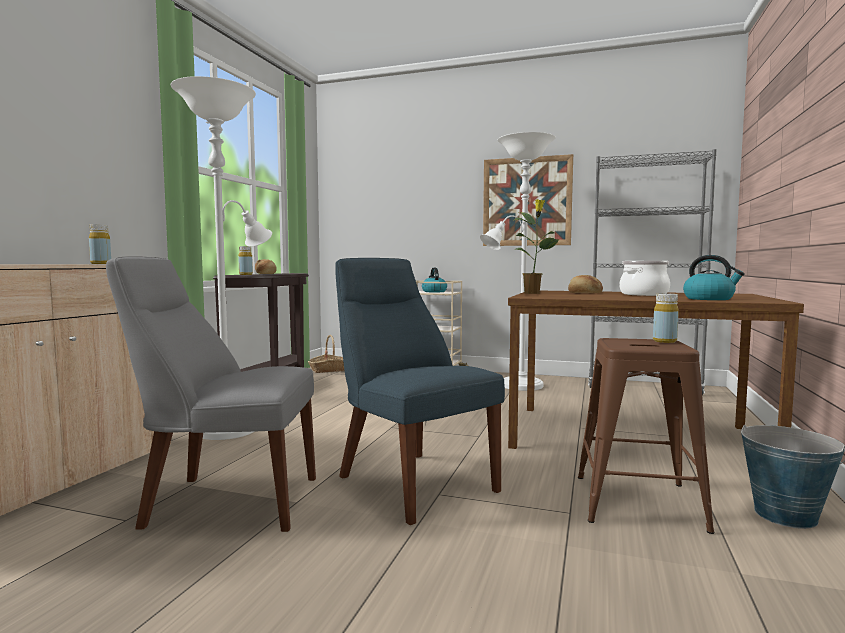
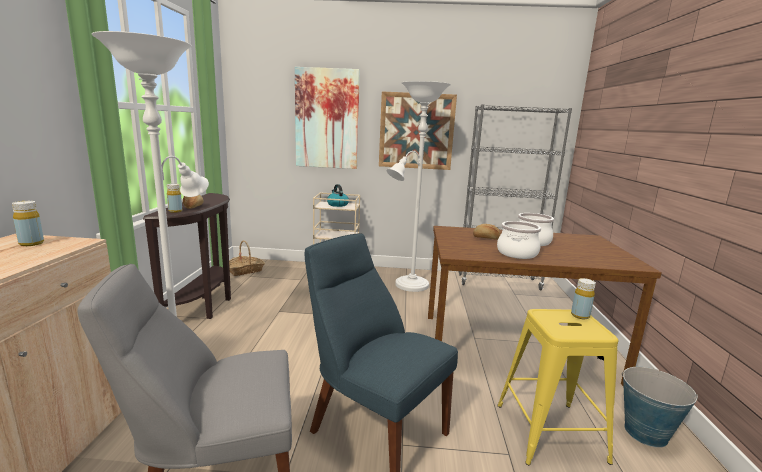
camera: 15 degrees left, 10 degrees up
potted plant [514,199,559,294] -> none
brown stool [578,338,714,534] -> yellow stool [498,309,618,465]
kettle [683,255,745,300] -> none
none -> picture [295,67,360,169]
none -> cooking pot [497,221,541,259]

